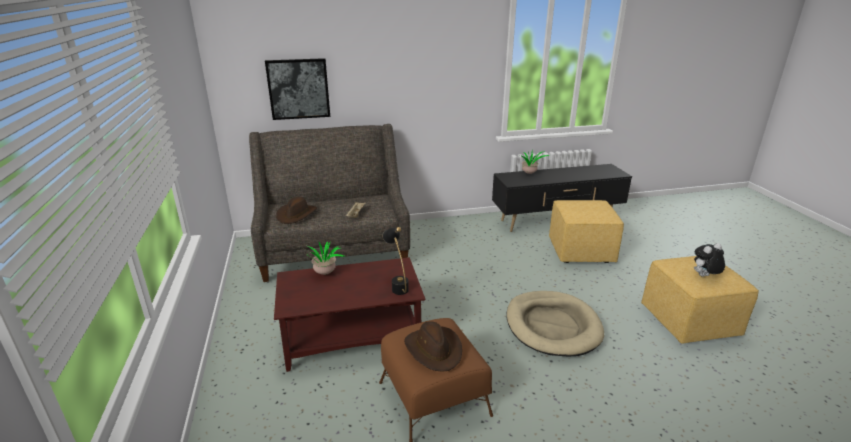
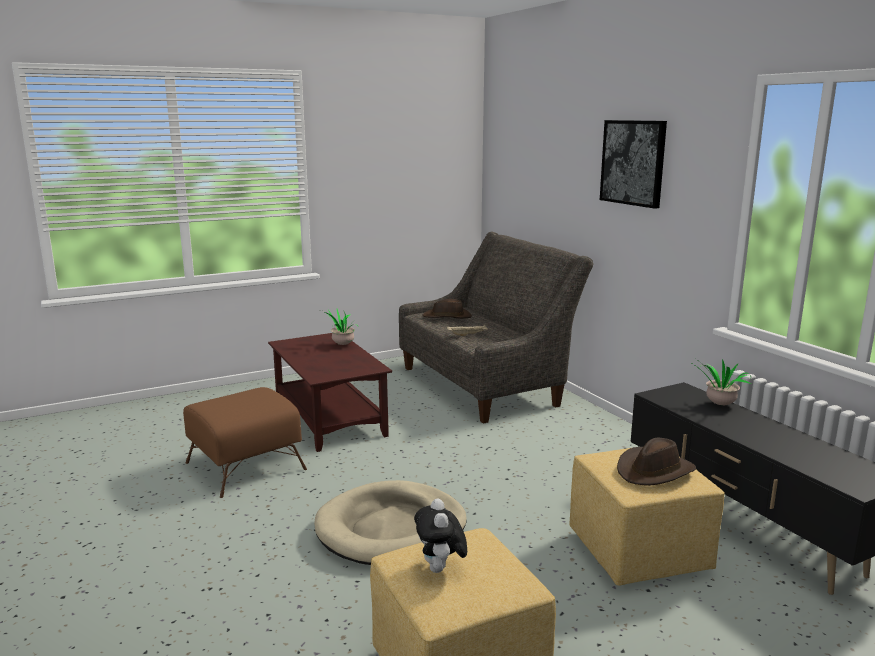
camera: 75 degrees right, 10 degrees down
picture [265,58,330,120] -> picture moved to [600,120,667,209]
black table lamp [383,227,409,295] -> none
brown hat [404,321,462,372] -> brown hat moved to [617,438,696,486]
plush toy [694,243,725,277] -> plush toy turned 150 degrees counterclockwise [414,498,467,573]

